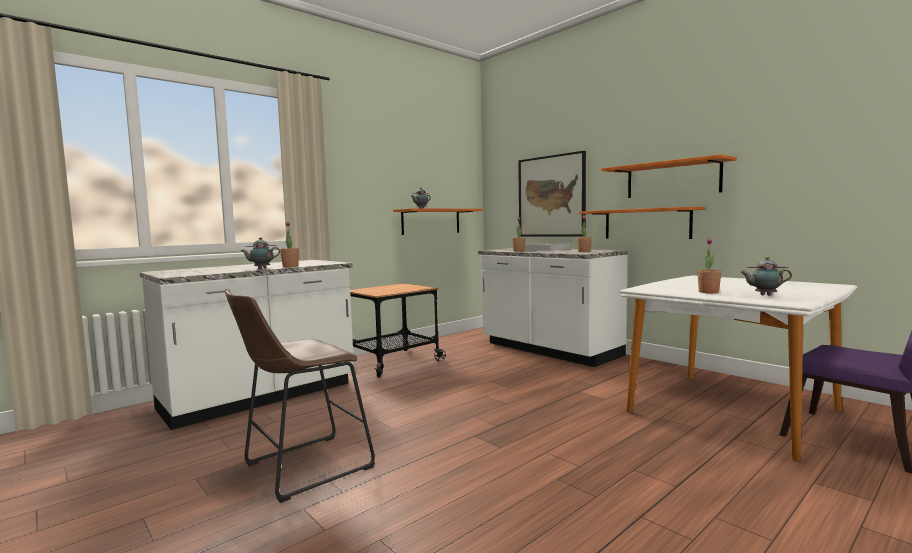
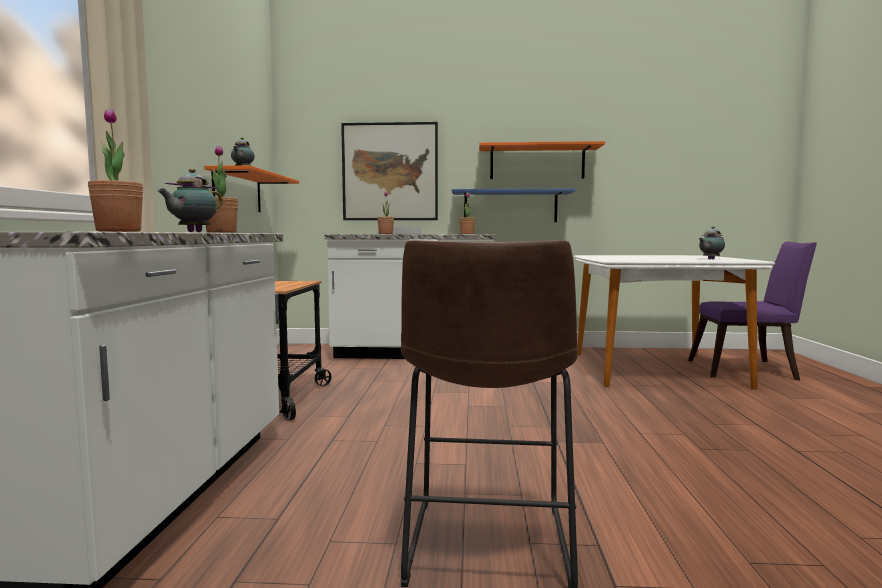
camera: 45 degrees left, 0 degrees up
orange shelf [579,207,705,239] -> blue shelf [452,189,576,222]
potted plant [697,238,722,293] -> potted plant moved to [88,108,143,231]

